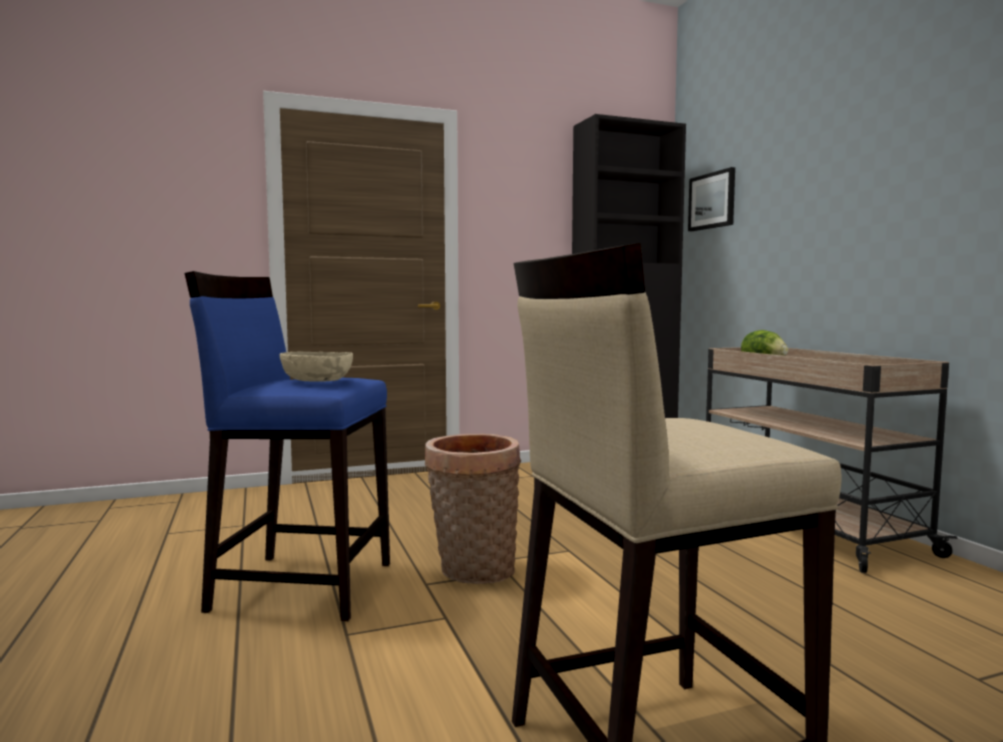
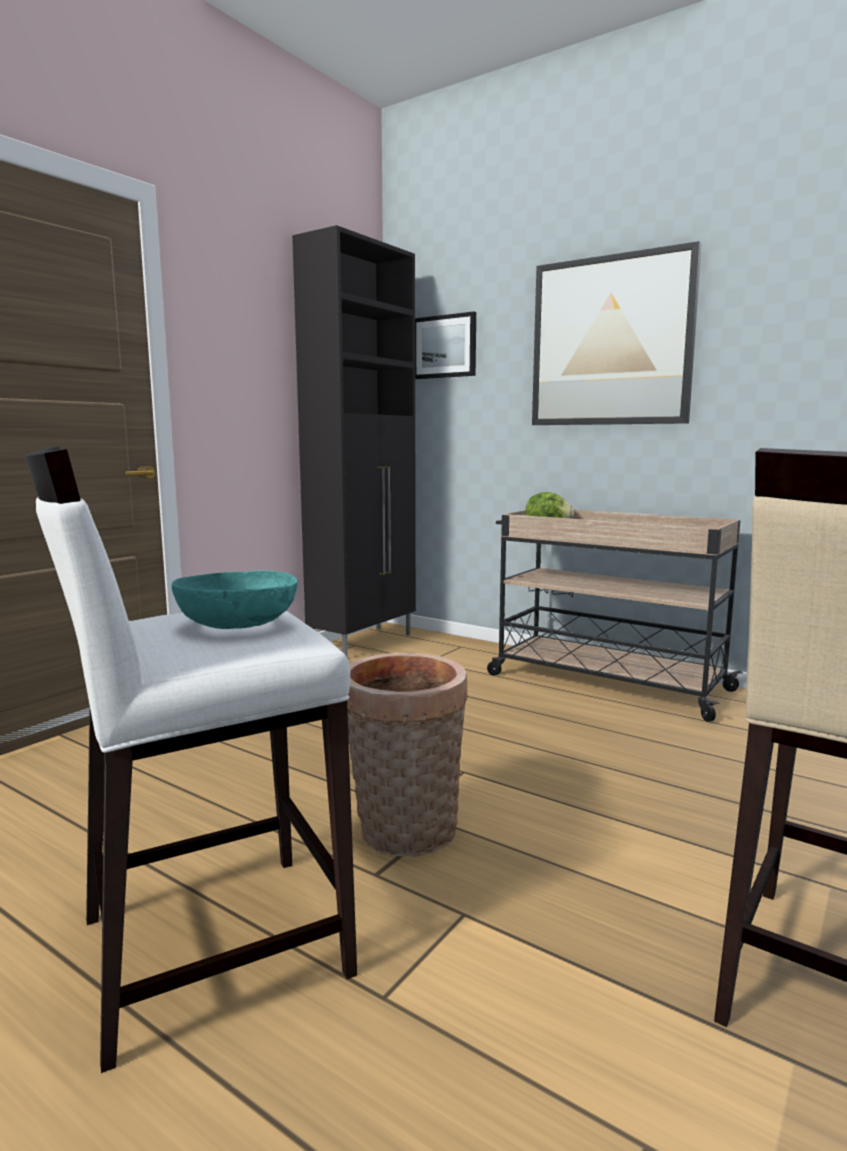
camera: 35 degrees left, 5 degrees up
blue stool [185,271,390,621] -> white stool [25,446,357,1073]
beige bowl [279,352,353,382] -> turquoise bowl [172,571,298,629]
none -> picture [532,241,702,425]

